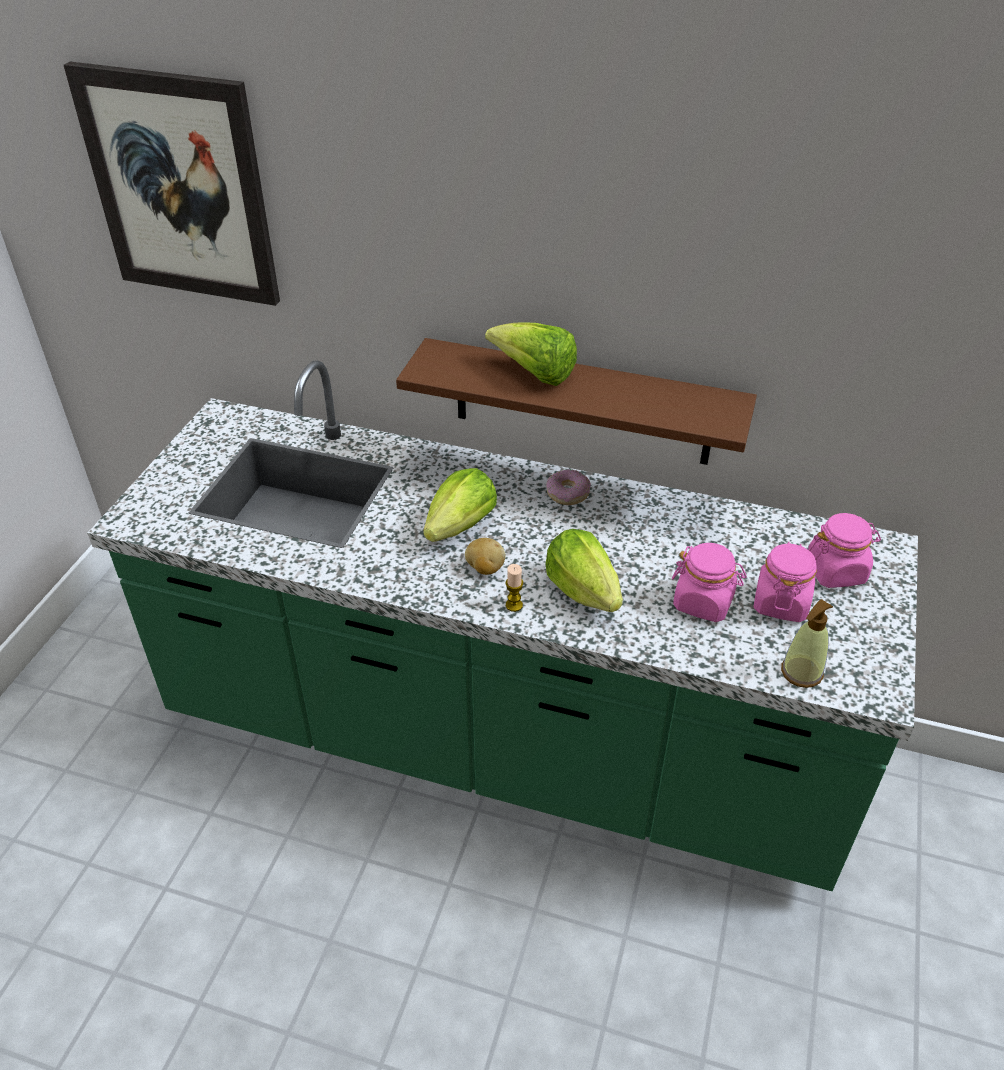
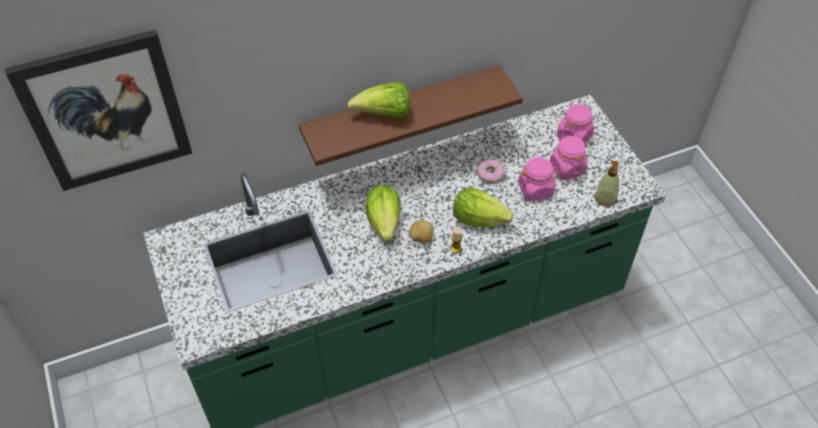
camera: 40 degrees left, 10 degrees up
donut [546,469,591,505] -> donut moved to [477,159,505,184]

